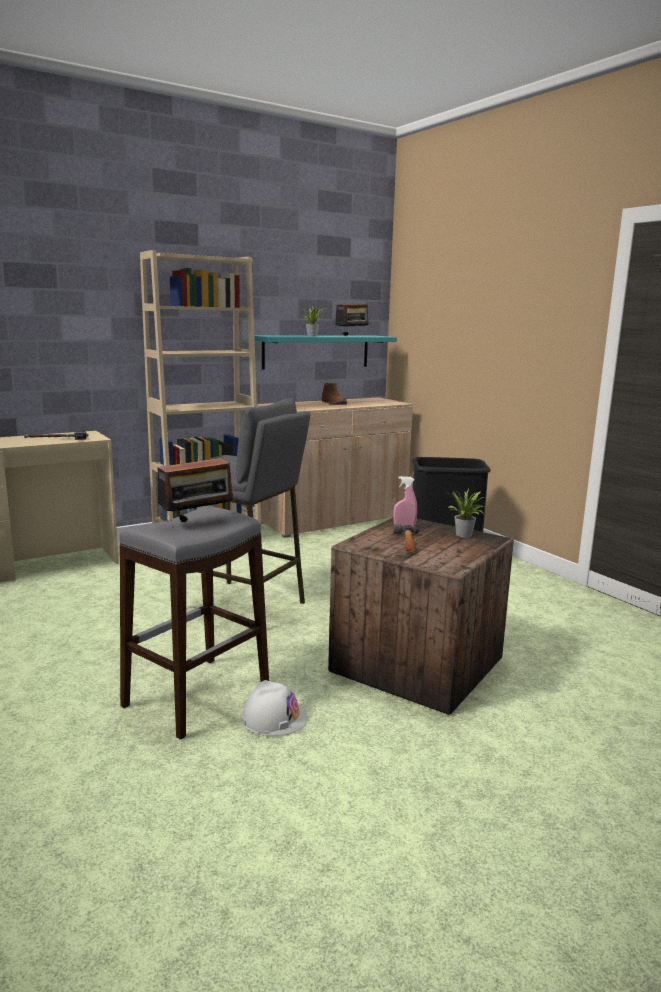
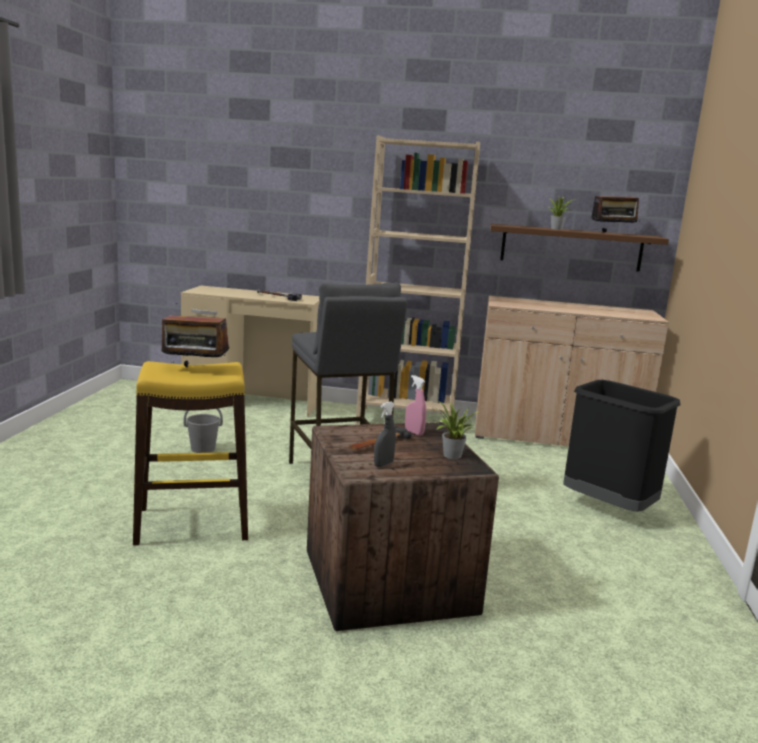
camera: 40 degrees right, 0 degrees up
grey stool [120,506,269,740] -> yellow stool [133,361,248,546]
white hard hat [240,680,308,736] -> none
turquoise shelf [254,335,397,369] -> brown shelf [490,224,669,272]
brown boot [321,383,347,405] -> none
none -> grey bucket [183,408,223,453]
none -> grey spray bottle [374,401,396,467]

